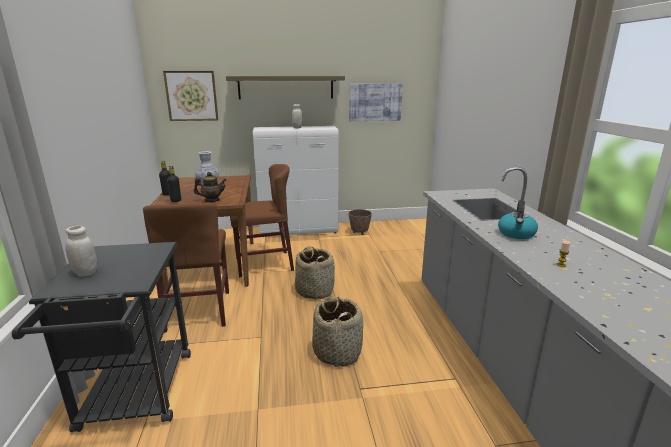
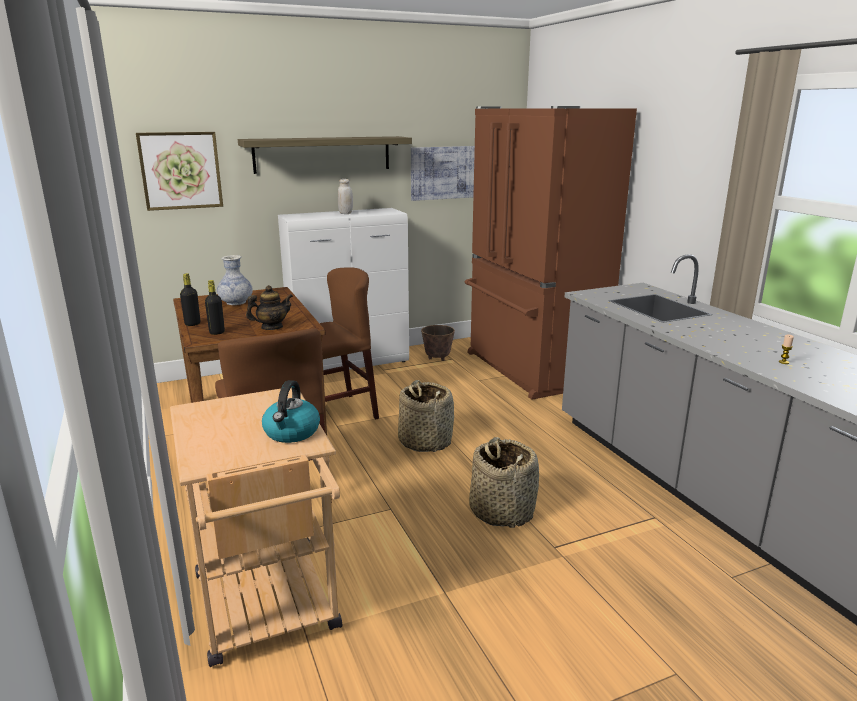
camera: 15 degrees left, 0 degrees up
black cart [12,242,191,432] -> beige cart [170,388,342,667]
white jar [65,226,97,277] -> none
kettle [498,200,538,239] -> kettle moved to [262,380,320,443]
none -> brown fridge [465,106,637,400]

